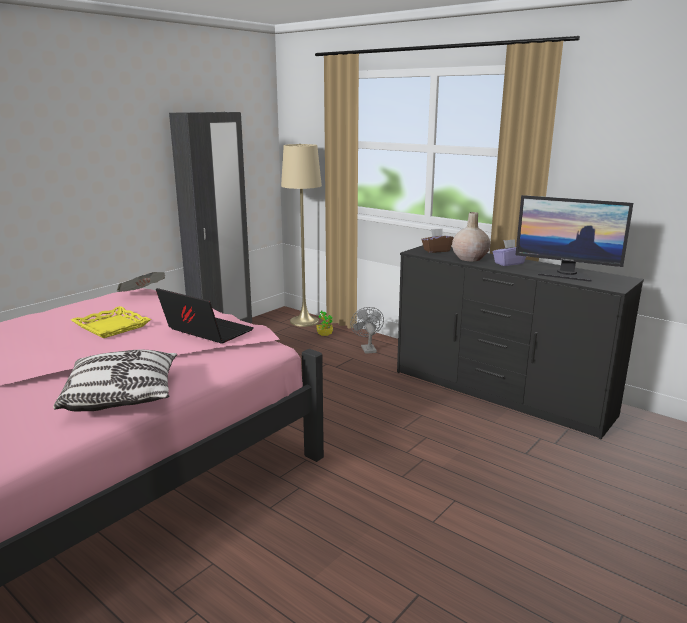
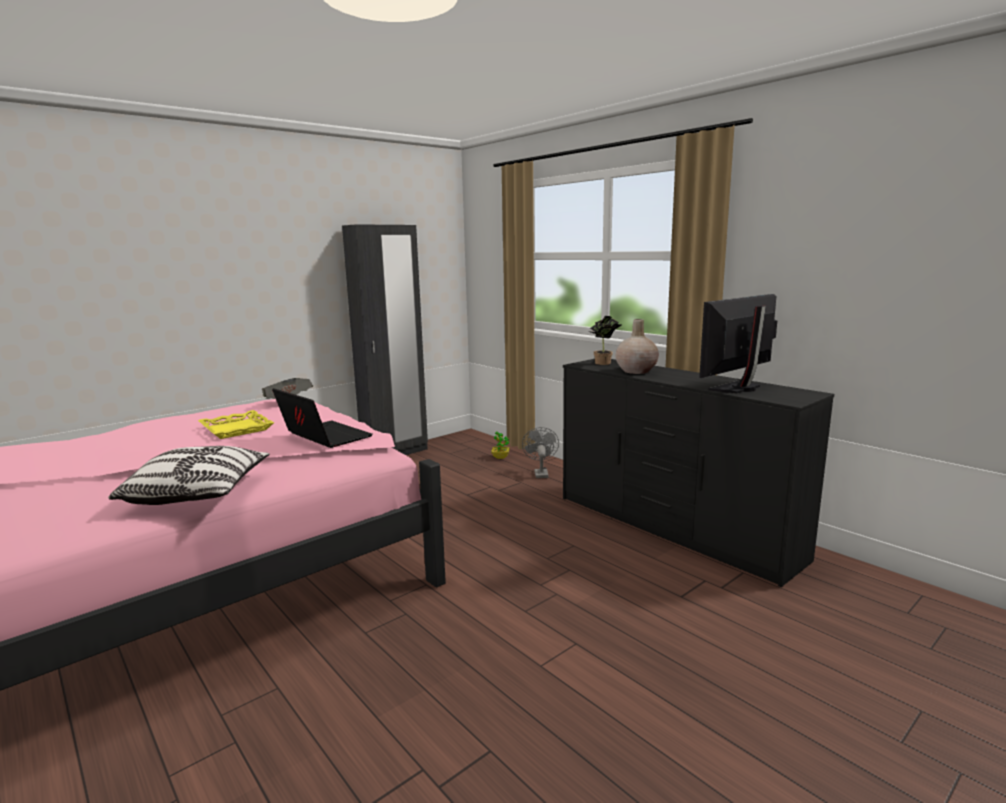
camera: 10 degrees right, 5 degrees down
beige floor lamp [281,144,322,327] -> none
brown tissue box [422,229,454,253] -> potted plant [588,316,621,365]
purple tissue box [493,239,526,266] -> none
monitor [515,195,633,282] -> monitor turned 105 degrees clockwise [699,294,777,393]

